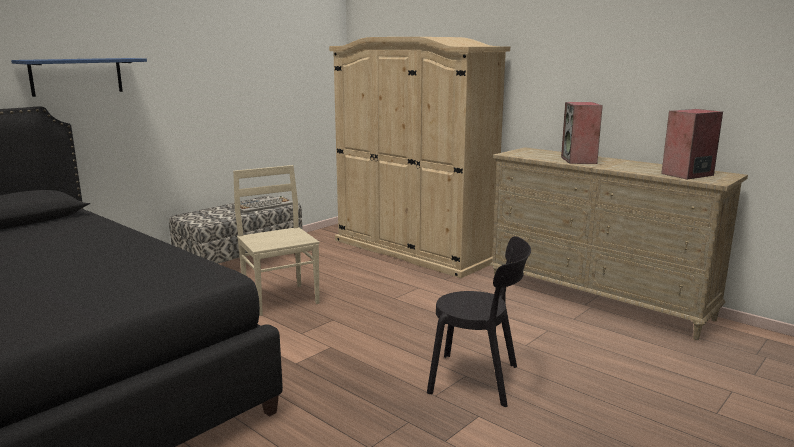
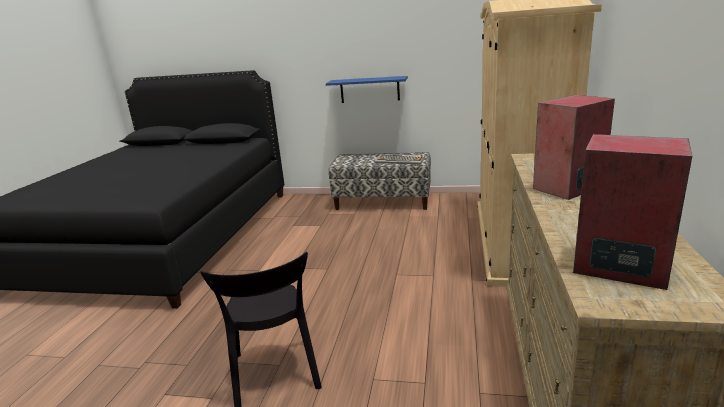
camera: 60 degrees right, 5 degrees up
blue shelf [11,58,147,97] -> blue shelf moved to [326,76,408,103]
beige chair [233,165,320,316] -> none

